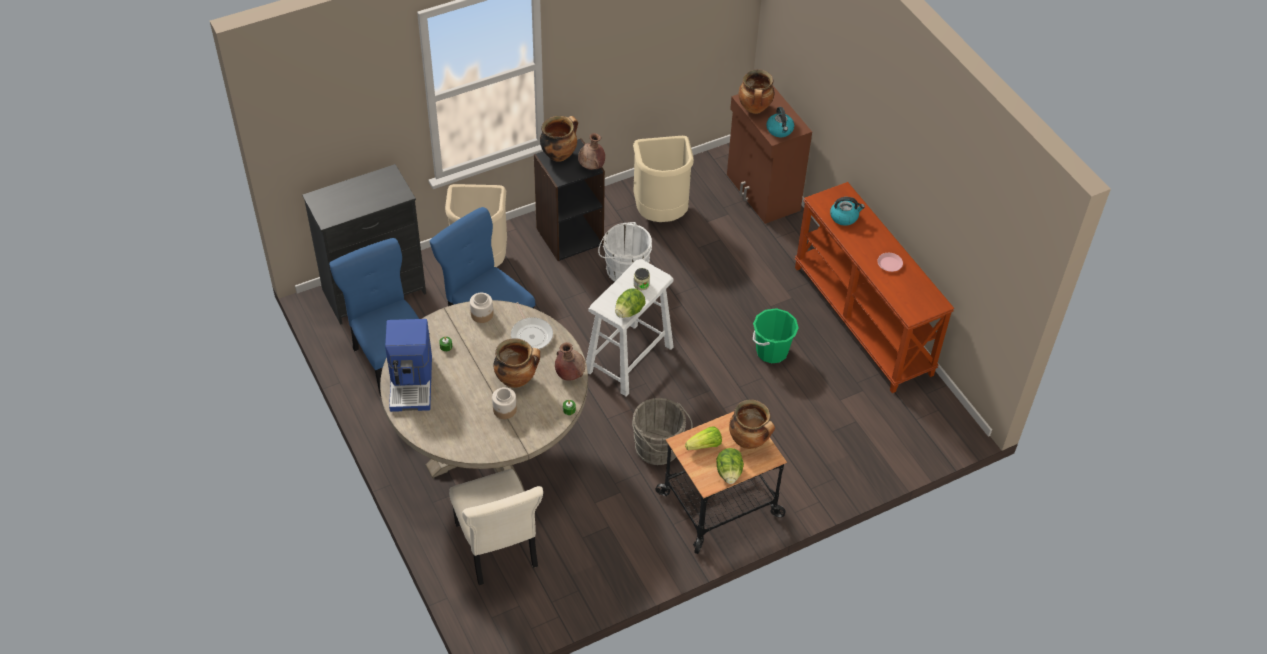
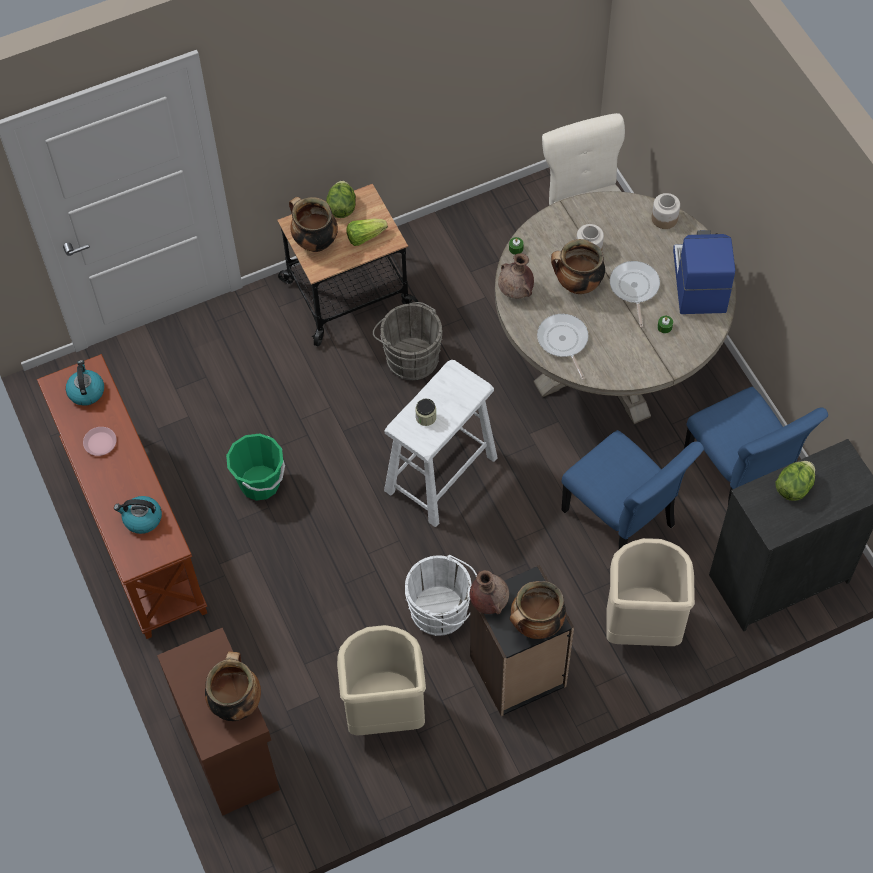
camera: 175 degrees left, 10 degrees up
jar [470,293,493,323] -> jar moved to [652,193,680,229]
lettuce [615,288,646,318] -> lettuce moved to [775,461,815,501]
kettle [766,107,794,137] -> kettle moved to [66,360,104,406]
none -> frying pan [610,261,660,328]

